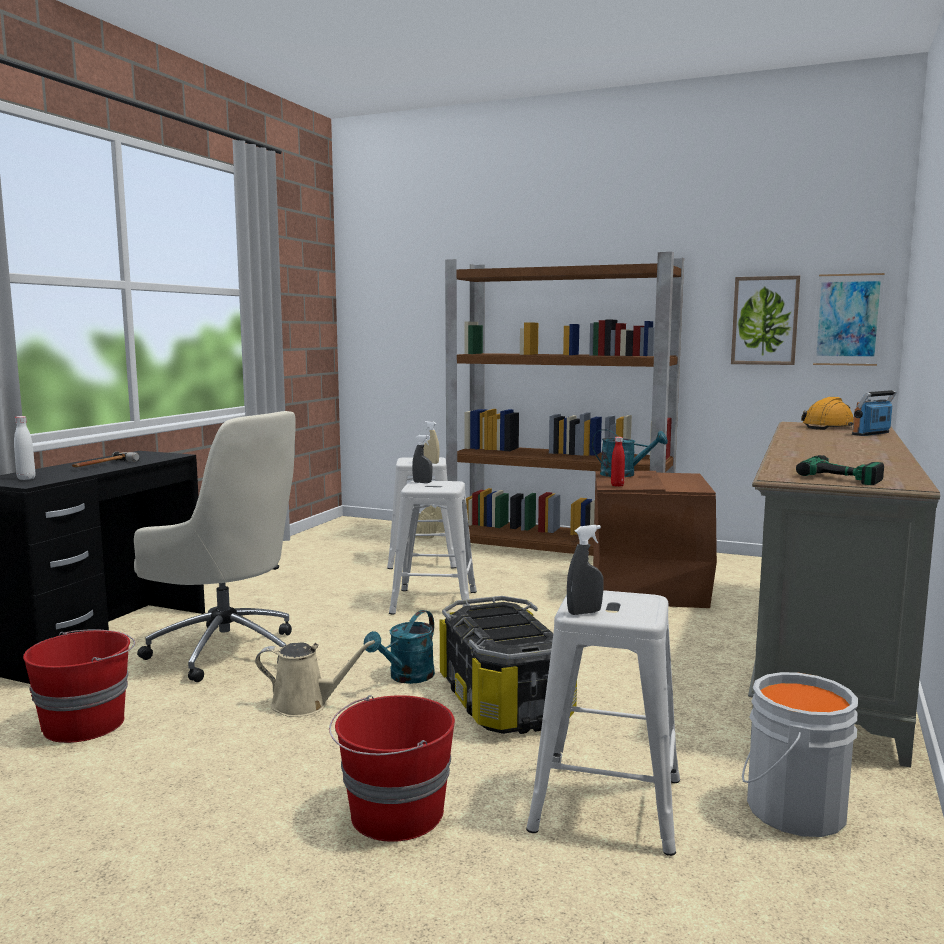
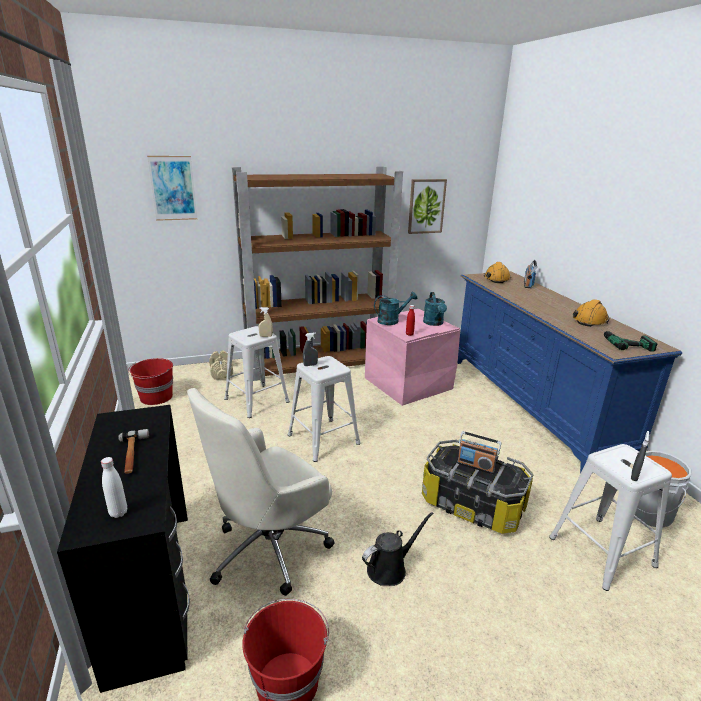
camera: 40 degrees left, 15 degrees up
beige office chair [134,411,296,682] -> beige office chair turned 150 degrees clockwise [187,388,335,596]
beige watering can [255,640,375,717] -> black watering can [362,512,434,586]
red bucket [329,695,455,842] -> red bucket moved to [128,358,173,405]
turquoise watering can [364,610,435,684] -> turquoise watering can moved to [423,292,447,326]
brown storage box [593,471,717,608] -> pink storage box [365,309,460,406]
grey cabinet [748,422,940,768] -> blue cabinet [457,271,682,474]
picture [813,273,885,366] -> picture moved to [147,156,197,221]
none -> radio [457,431,501,474]
none -> orange hard hat [573,299,609,327]

